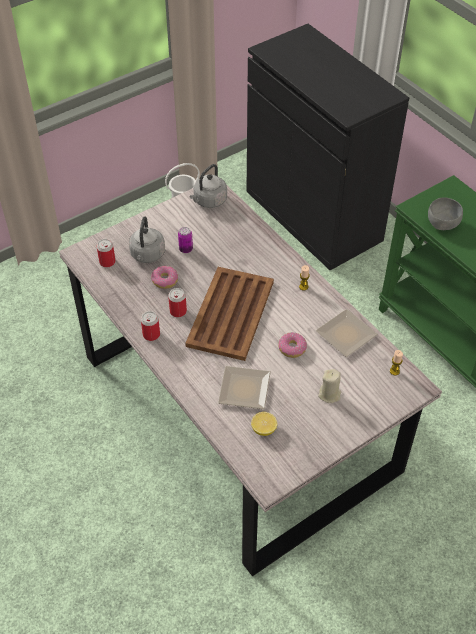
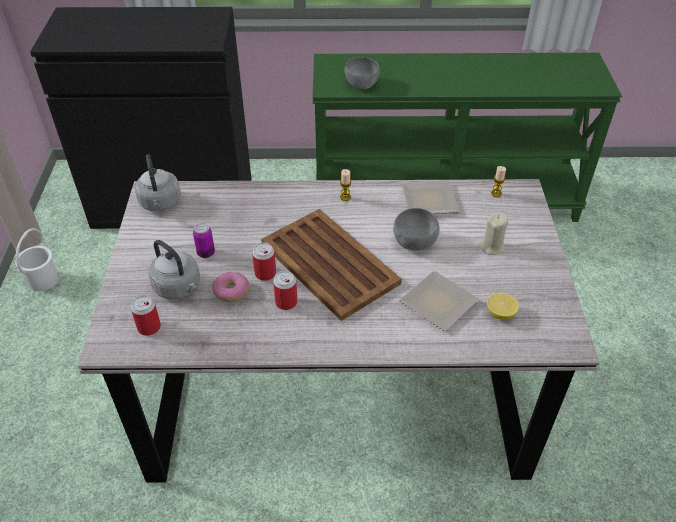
camera: 55 degrees left, 5 degrees down
can [141,311,160,341] -> can moved to [252,242,276,281]
donut [278,332,307,358] -> grey bowl [393,208,440,251]

